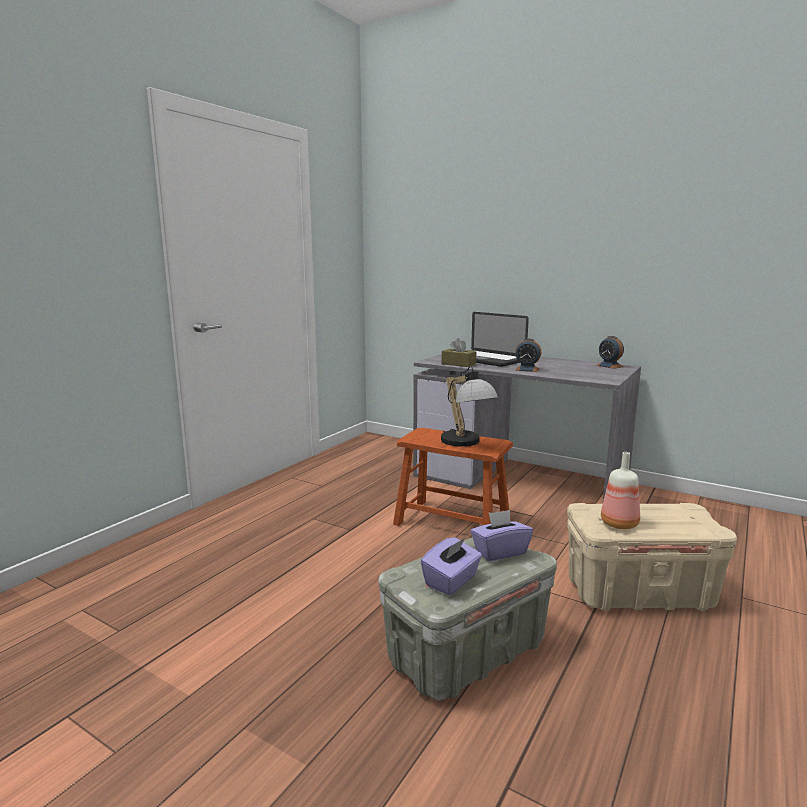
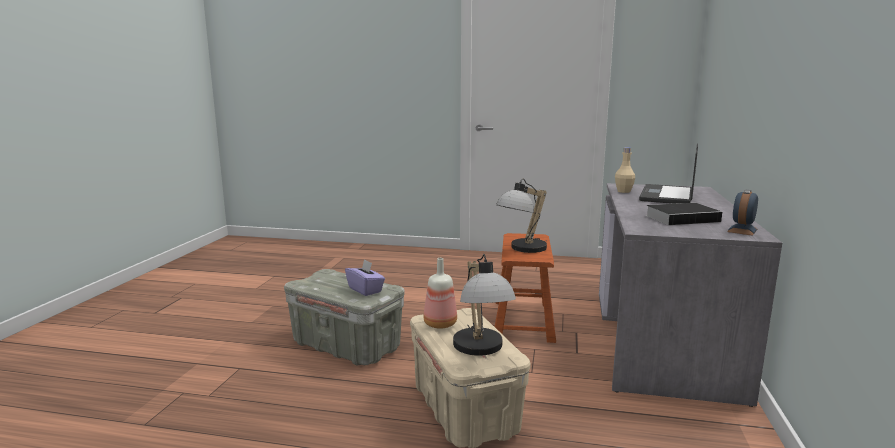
camera: 70 degrees right, 0 degrees up
purple tissue box [421,537,482,595] -> none
brown tissue box [441,338,476,367] -> beige bottle [615,148,635,193]
alarm clock [515,339,541,372] -> none
none -> table lamp [453,254,516,356]
none -> book [646,203,729,225]

